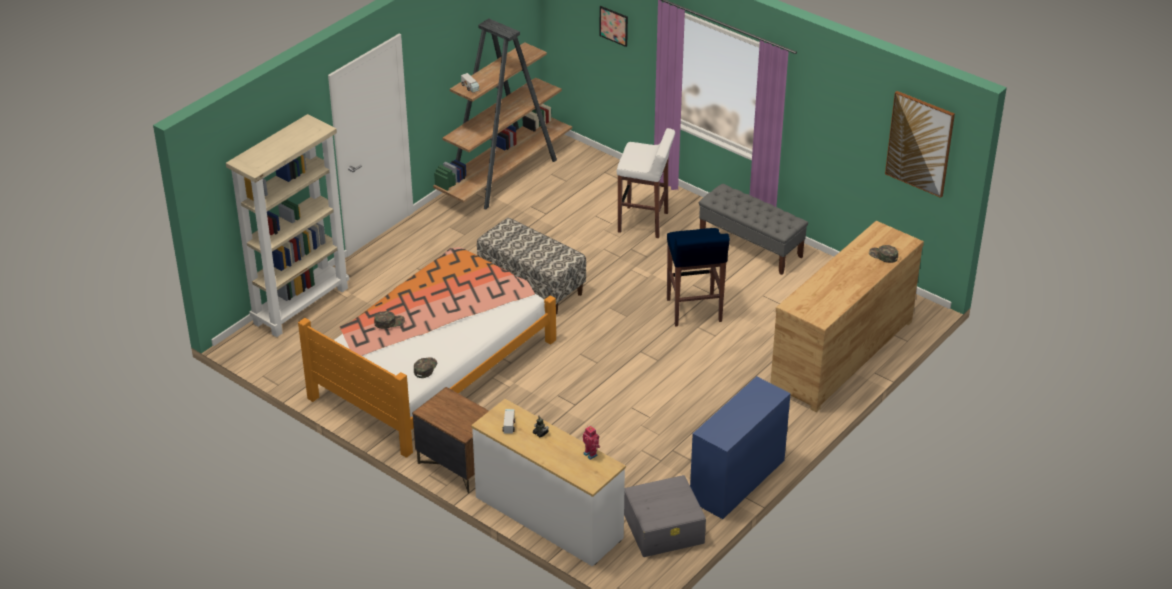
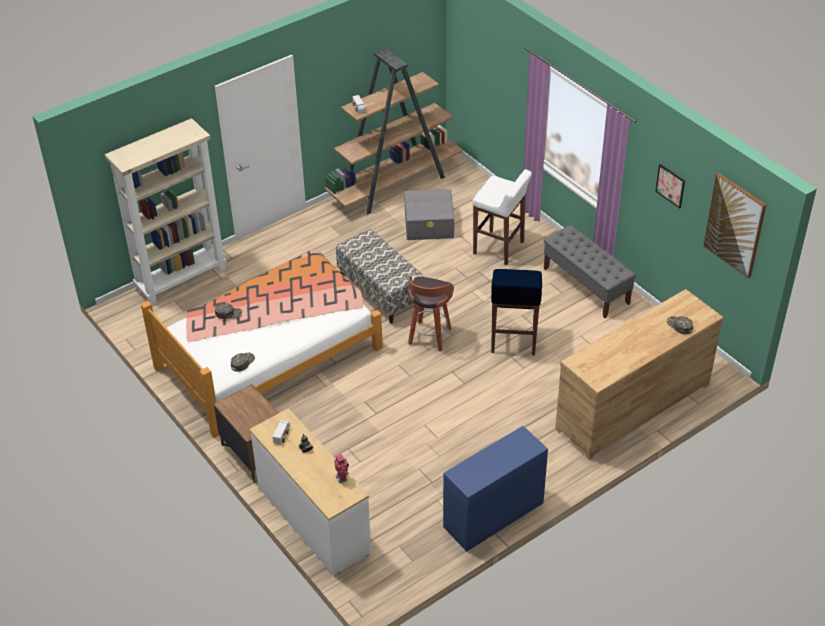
camera: 15 degrees right, 5 degrees up
picture [600,6,628,47] -> picture moved to [655,164,685,209]
grey storage box [624,475,706,557] -> grey storage box moved to [404,189,454,240]
none -> stool [408,276,454,352]

